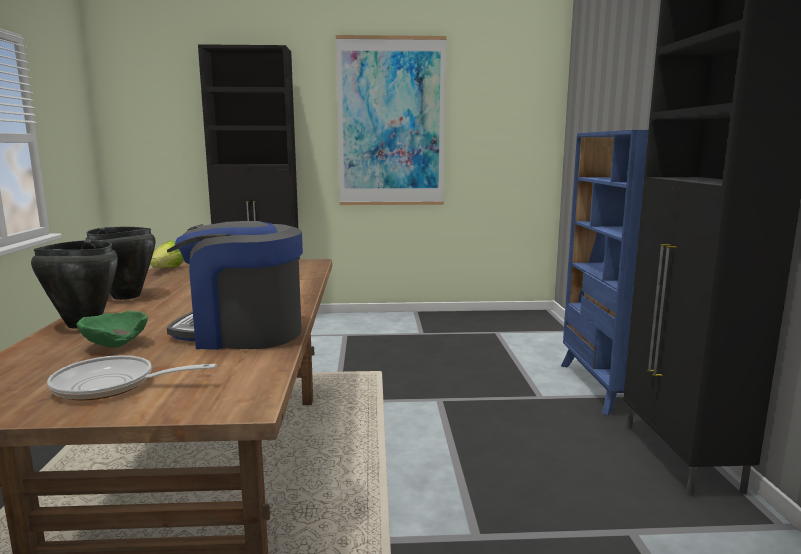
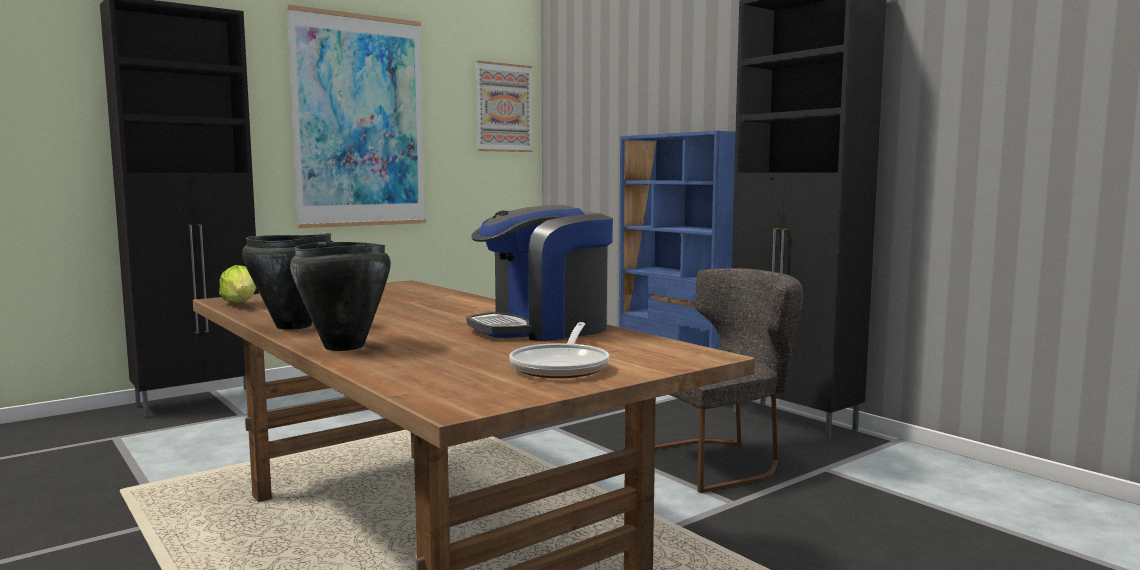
camera: 35 degrees left, 5 degrees down
frying pan [47,355,217,400] -> frying pan turned 45 degrees counterclockwise [509,322,609,378]
green bowl [77,311,148,348] -> none
none -> picture [476,61,533,152]
none -> grey chair [655,268,803,493]

